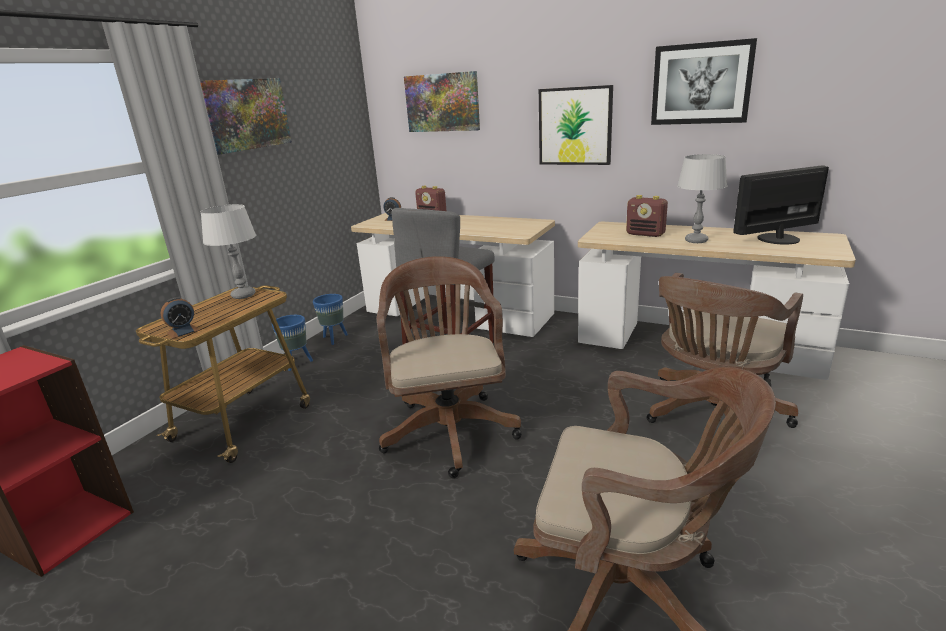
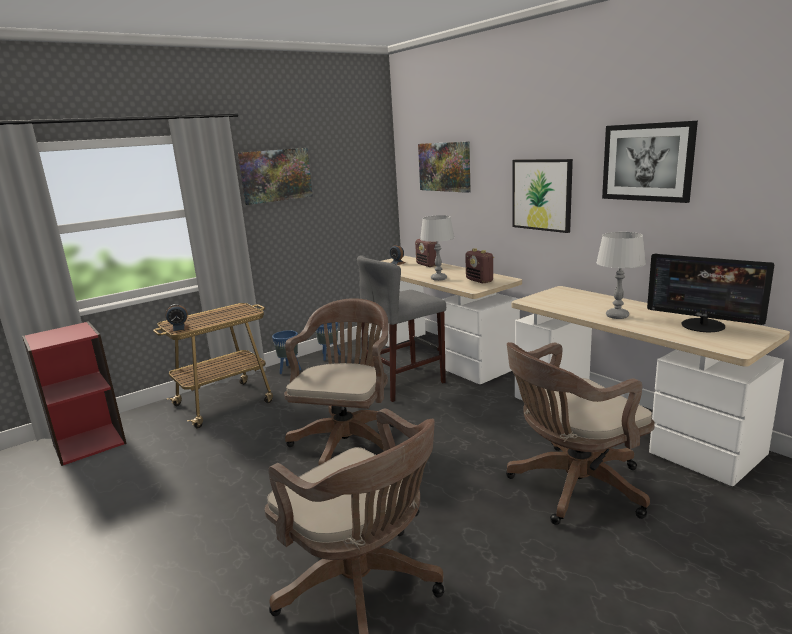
camera: 25 degrees right, 5 degrees down
grey table lamp [201,204,256,299] -> grey table lamp moved to [420,215,455,281]
radio [626,195,668,237] -> radio moved to [465,248,494,283]
monitor [733,165,829,245] -> monitor turned 150 degrees counterclockwise [647,254,774,332]

